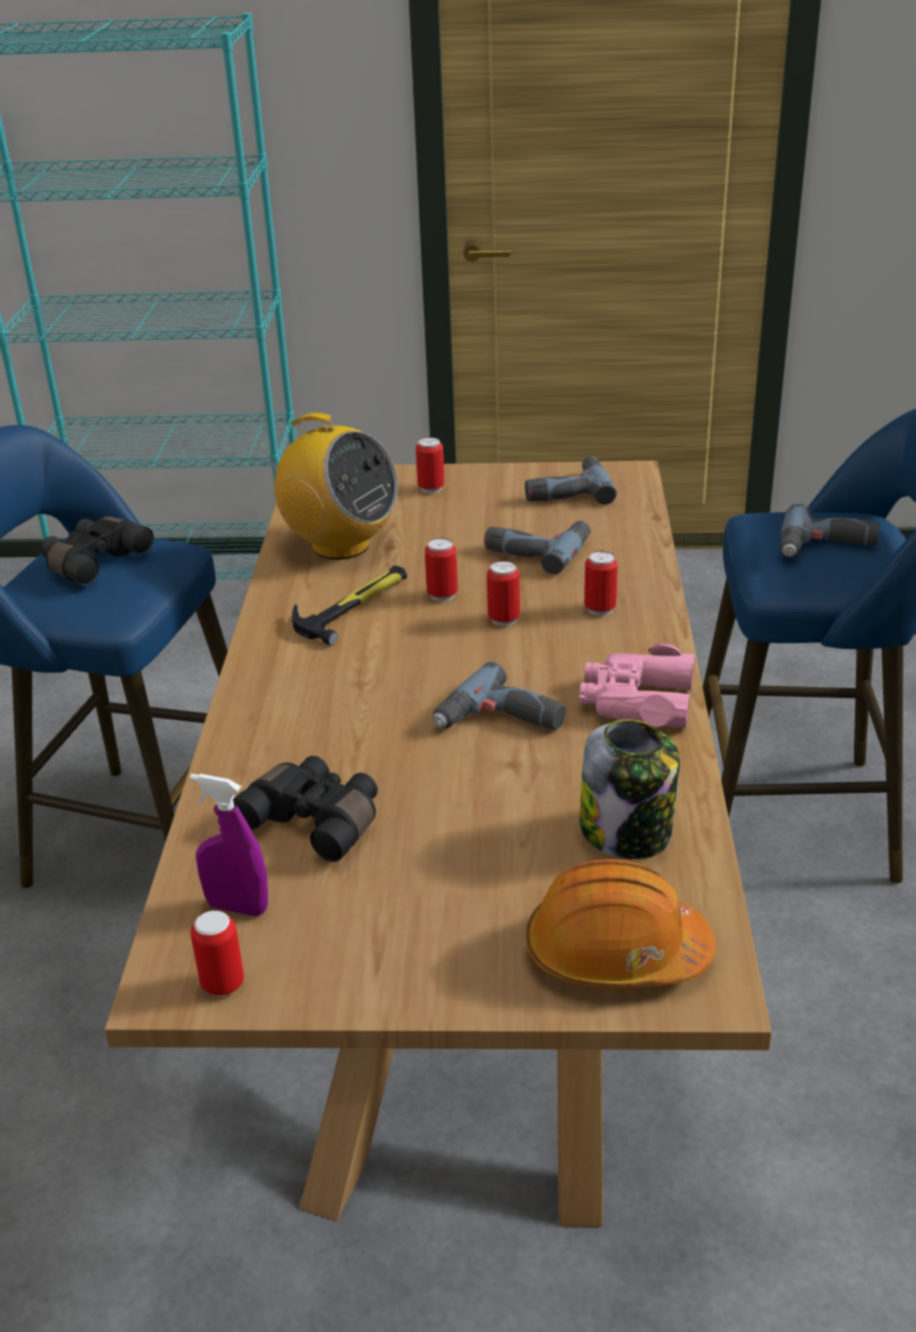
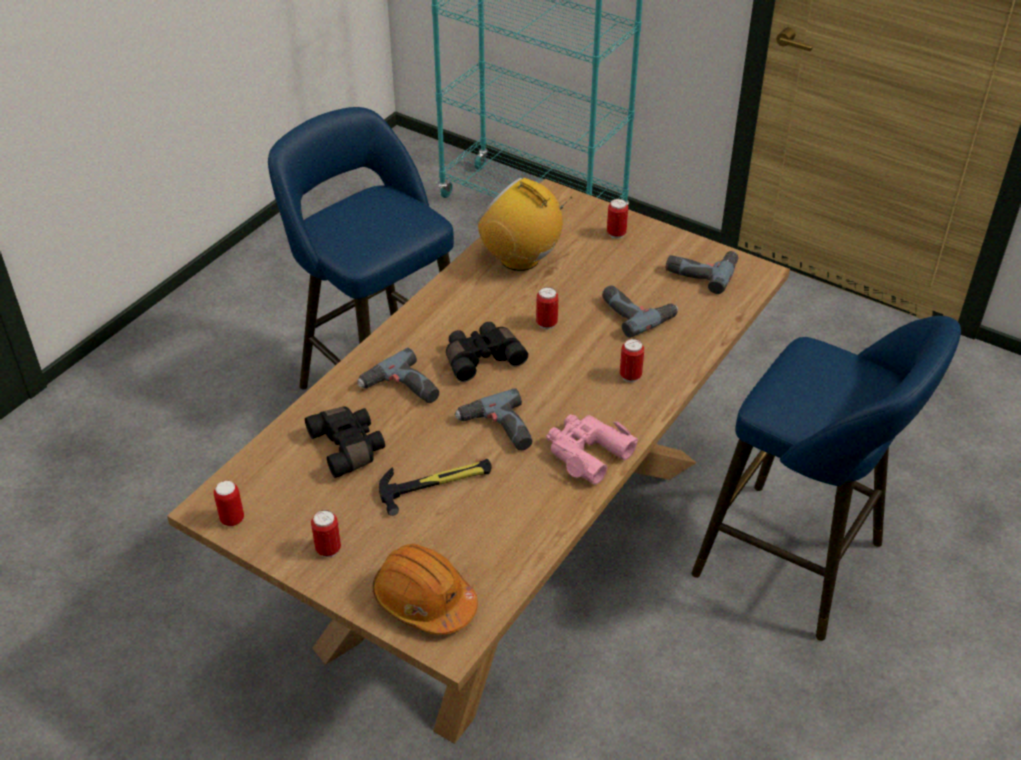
camera: 30 degrees right, 10 degrees up
black binoculars [41,516,154,585] -> black binoculars moved to [446,322,528,382]
purple spray bottle [190,774,268,916] -> none
radio [259,413,398,560] -> radio turned 150 degrees clockwise [477,178,572,271]
hammer [292,565,407,646] -> hammer moved to [379,459,492,516]
can [487,561,520,626] -> can moved to [311,510,341,558]
jar [579,719,680,859] -> none
power drill [780,503,880,557] -> power drill moved to [357,348,439,403]

